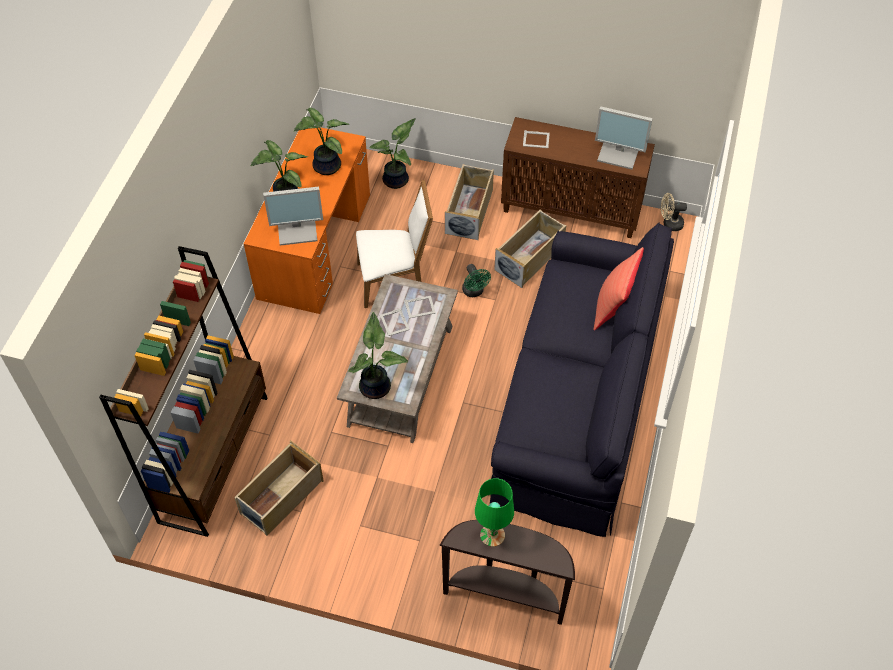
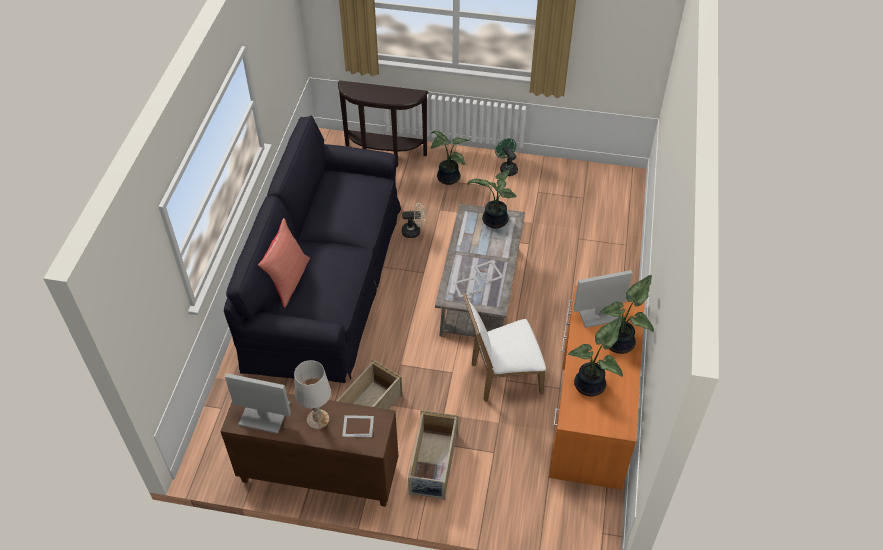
camera: 175 degrees right, 5 degrees down
brown bookcase [99,246,267,537] -> none
beige storage box [234,440,324,536] -> none
potted plant [369,118,416,189] -> potted plant moved to [431,131,469,185]
green fan [462,264,491,297] -> green fan moved to [495,138,518,176]
green table lamp [475,478,514,547] -> none
beige fan [661,193,687,231] -> beige fan moved to [402,203,426,238]
none -> white table lamp [294,360,331,429]

